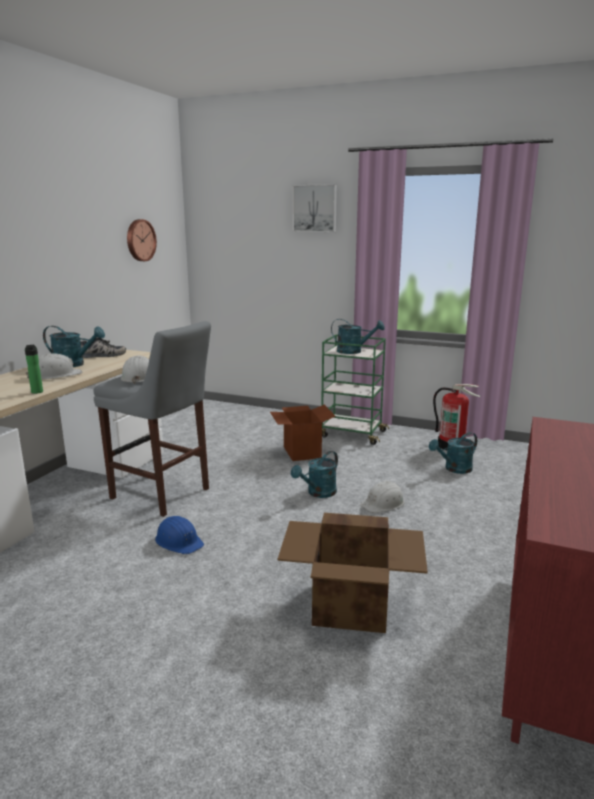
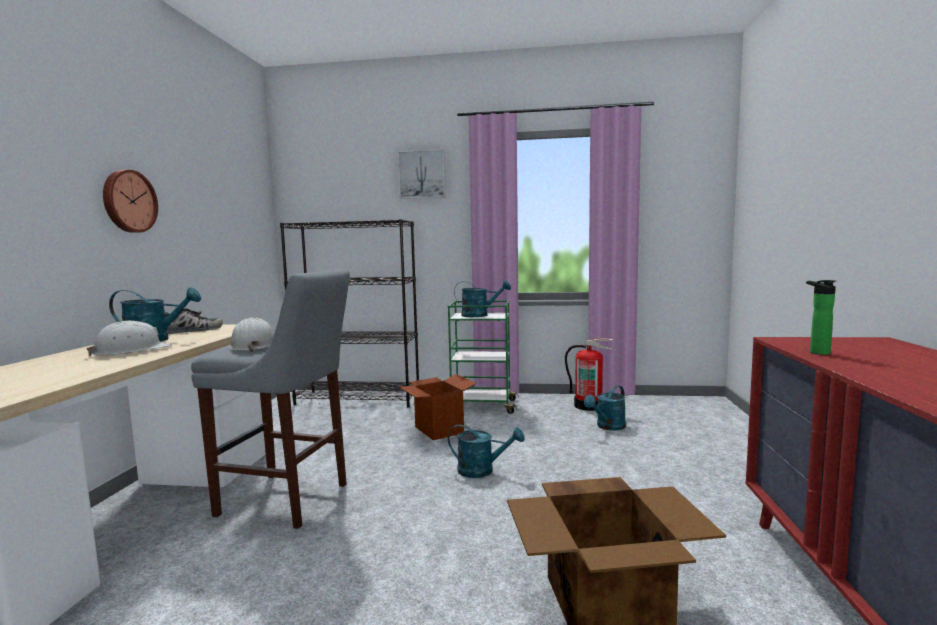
camera: 15 degrees left, 10 degrees down
bottle [25,345,43,394] -> bottle moved to [806,280,836,355]
wall clock [127,219,157,261] -> wall clock moved to [103,169,158,233]
blue hard hat [155,516,204,554] -> none
turquoise watering can [291,451,338,498] -> turquoise watering can turned 105 degrees counterclockwise [448,424,525,478]
white hard hat [360,481,404,513] -> none
none -> black bookcase [280,219,419,407]

